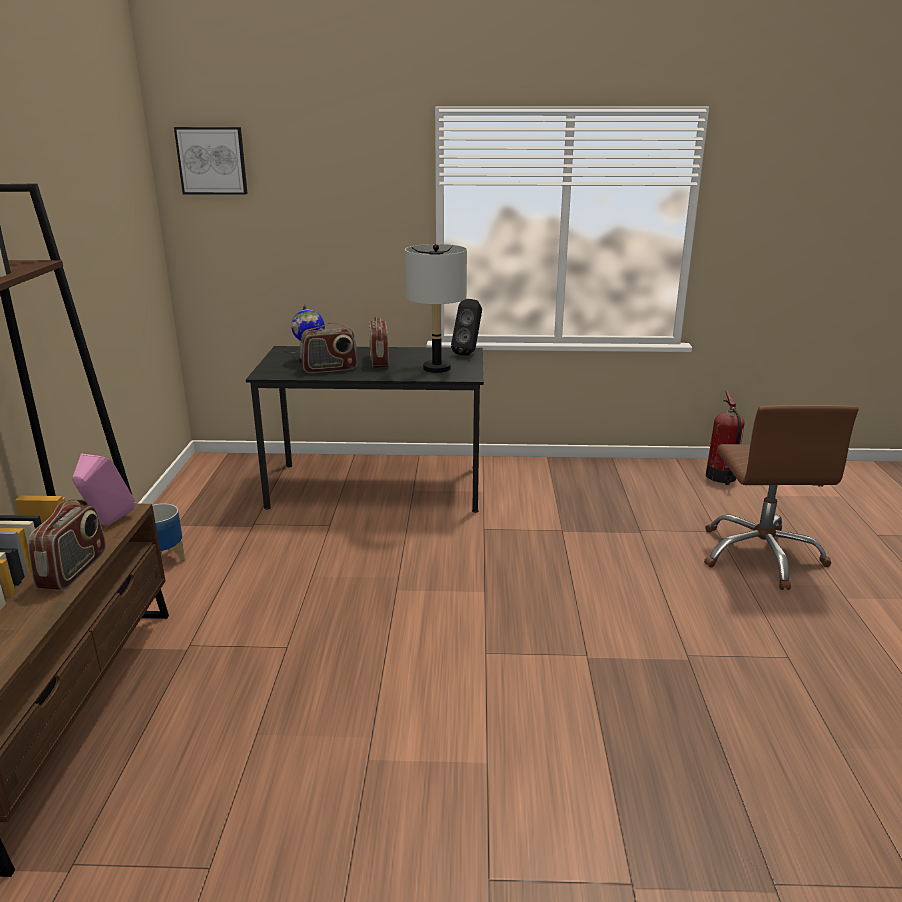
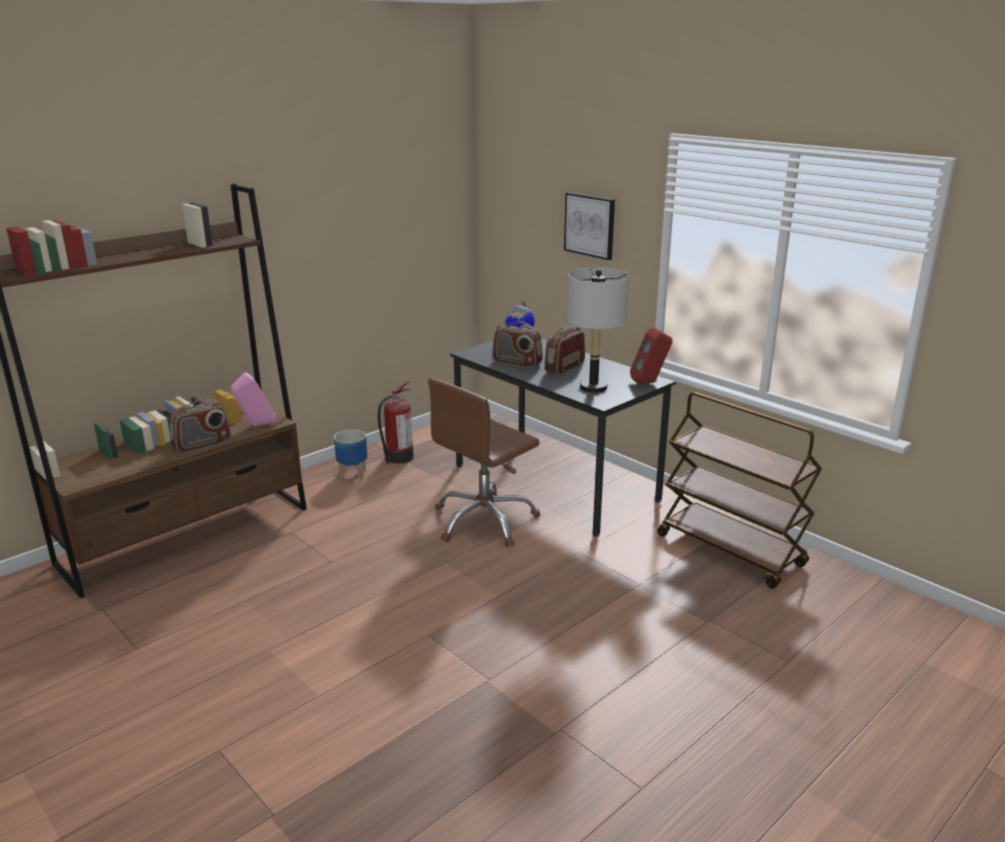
camera: 45 degrees right, 0 degrees up
picture [174,127,248,195] -> picture moved to [564,192,615,260]
black speaker [451,299,482,356] -> red speaker [630,328,672,384]
brown office chair [704,405,859,590] -> brown office chair moved to [428,378,540,547]
fire extinguisher [706,391,745,485] -> fire extinguisher moved to [378,380,414,464]
none -> brown cart [657,392,822,589]

